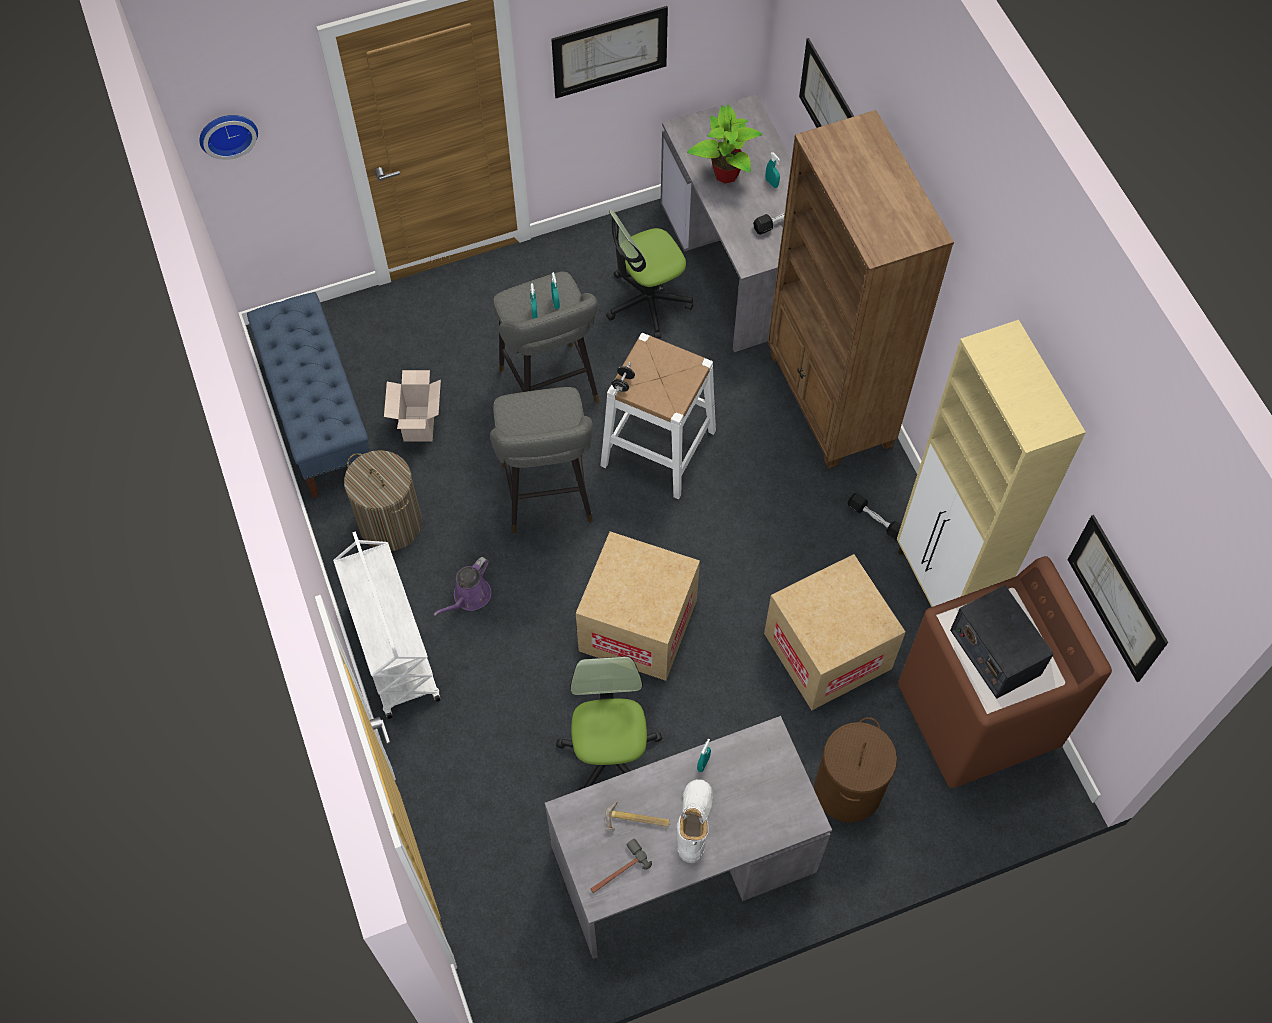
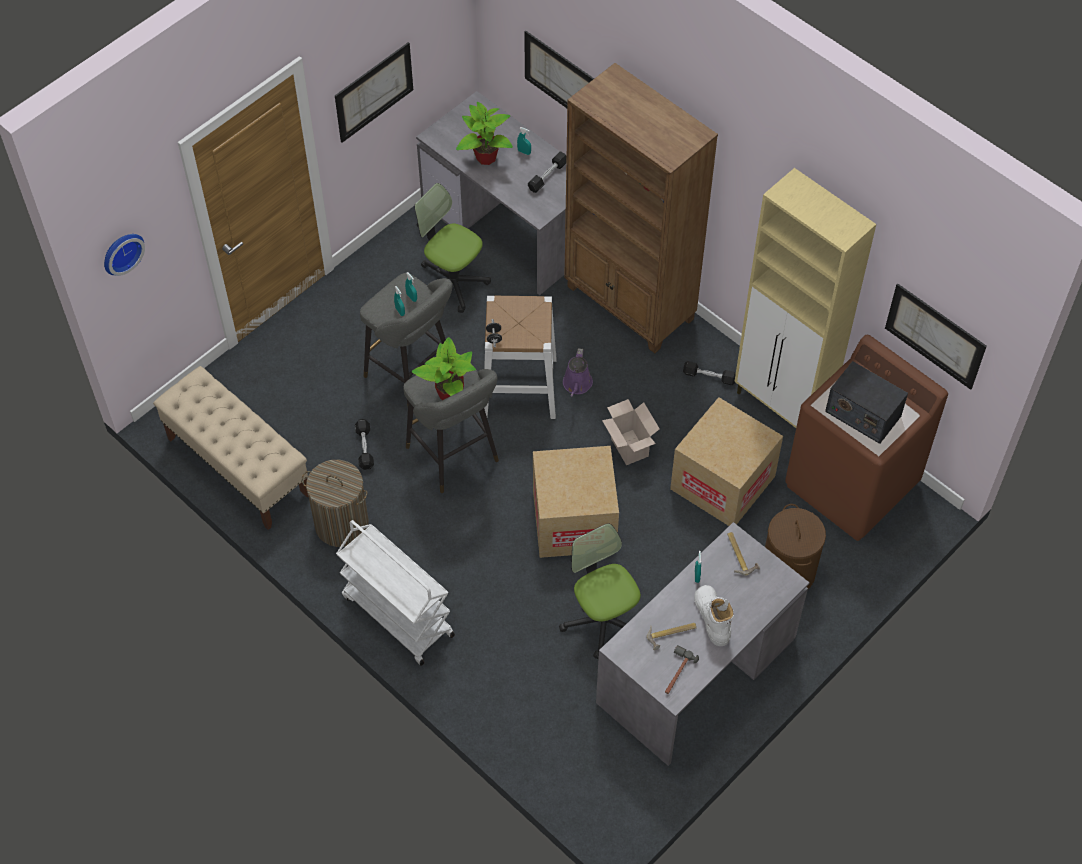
camera: 25 degrees left, 5 degrees down
blue bench [247,292,370,498] -> beige bench [153,366,308,530]
cardboard box [384,370,441,442] -> cardboard box moved to [602,399,660,465]
purple watering can [433,557,491,616] -> purple watering can moved to [563,348,593,396]
office chair [606,210,693,338] -> office chair turned 90 degrees clockwise [415,183,491,313]
none -> black dumbbell [355,419,374,470]
none -> potted plant [412,337,476,400]
none -> hammer [727,532,760,576]

